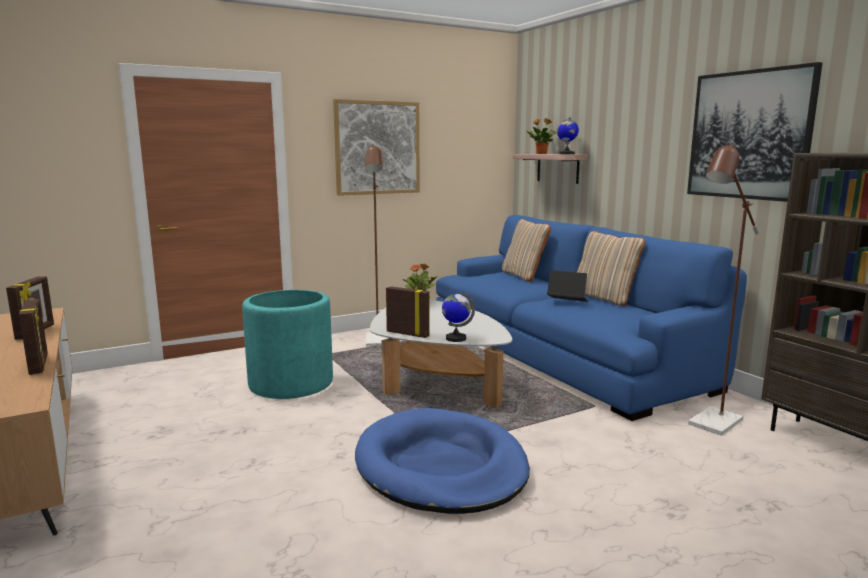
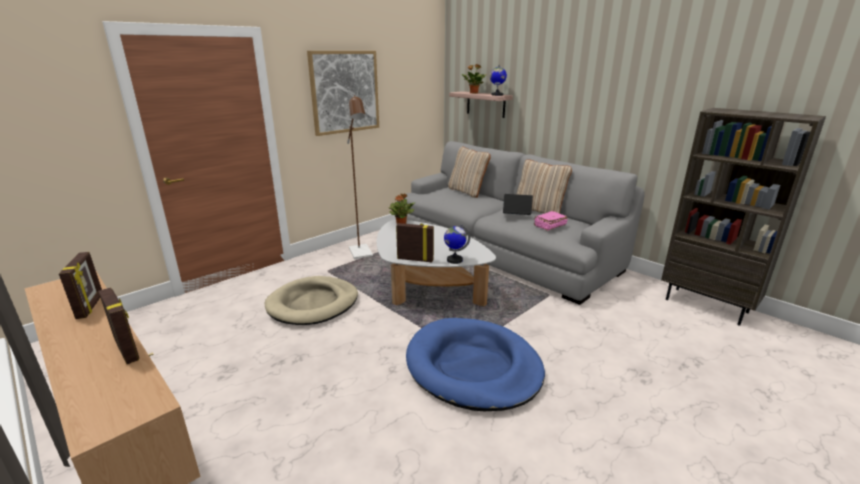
camera: 15 degrees left, 10 degrees up
turquoise planter [242,290,333,399] -> beige dog bed [265,276,358,325]
blue sofa [436,215,747,421] -> grey sofa [397,141,645,305]
picture [687,62,823,202] -> none
brown floor lamp [688,143,759,436] -> none
none -> pink book [534,211,568,231]

